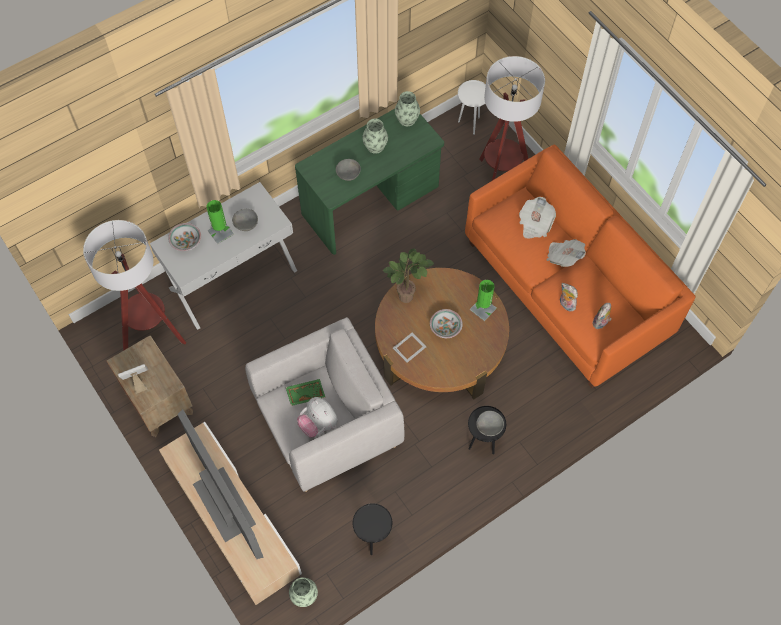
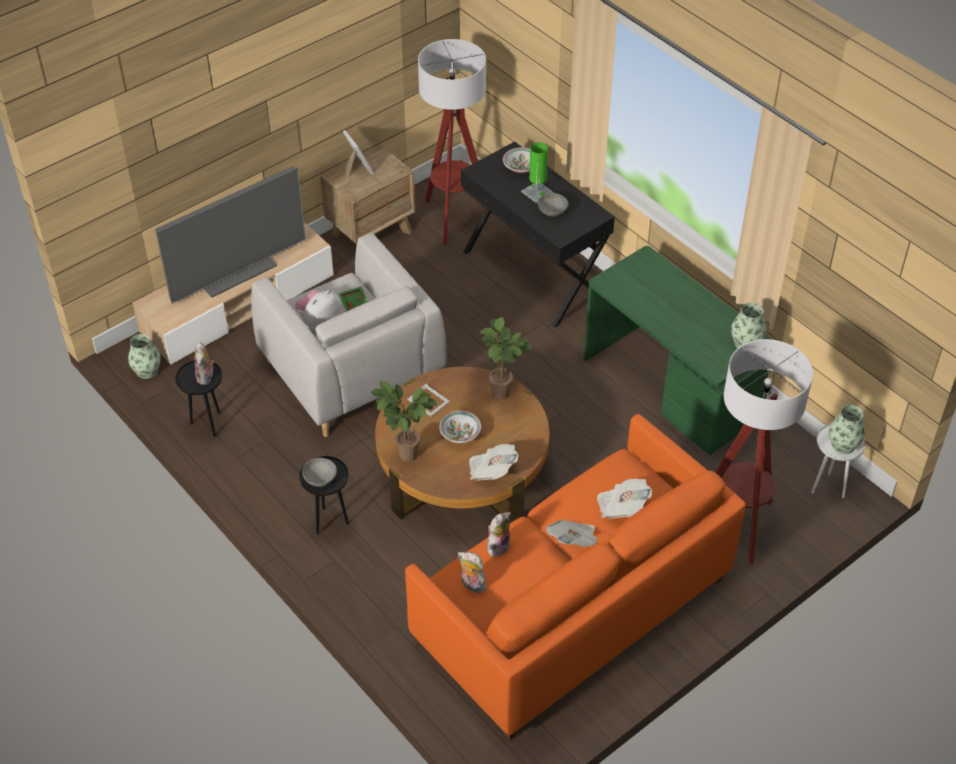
camera: 85 degrees right, 15 degrees down
white console table [150,182,297,330] -> black console table [461,141,615,328]
grey bowl [336,159,361,181] -> none
vase [362,119,388,154] -> vase moved to [829,405,865,454]
green table lamp [470,280,497,321] -> newspaper [469,444,518,480]
none -> plush toy [194,342,215,385]
none -> potted plant [371,381,438,462]

